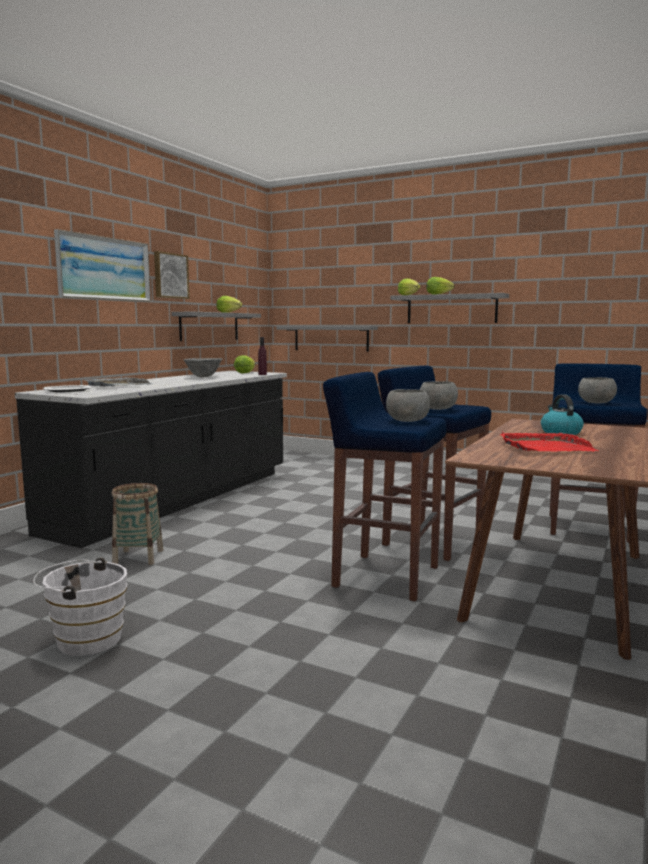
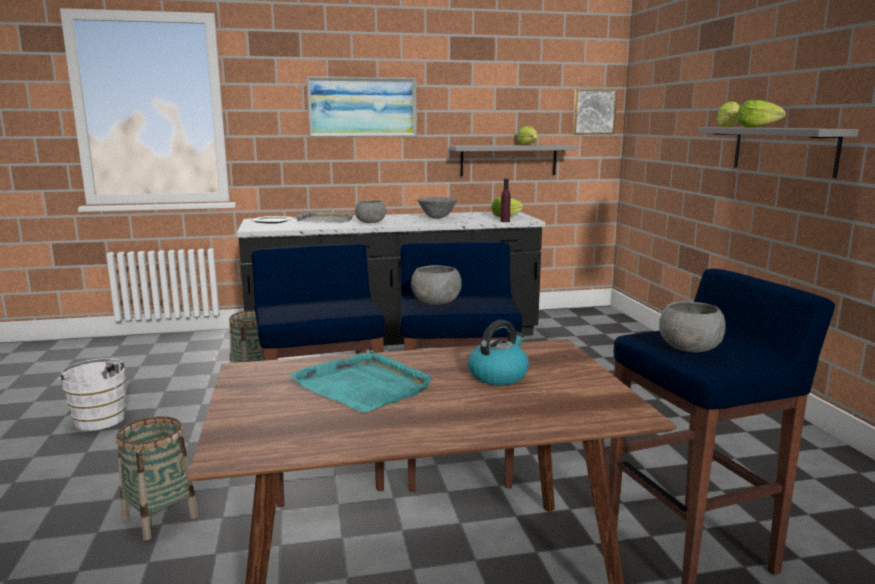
camera: 50 degrees right, 5 degrees up
picture [154,251,190,299] -> picture moved to [572,89,617,134]
grey shelf [276,326,378,352] -> none
grey bowl [386,389,430,422] -> grey bowl moved to [355,200,386,223]
red tray [499,431,599,452] -> turquoise tray [290,350,433,412]
none -> basket [116,416,198,540]

